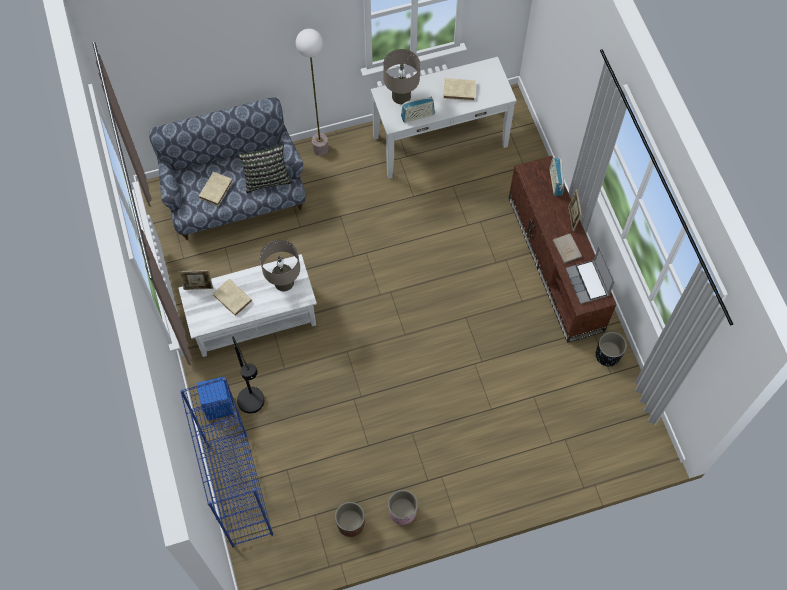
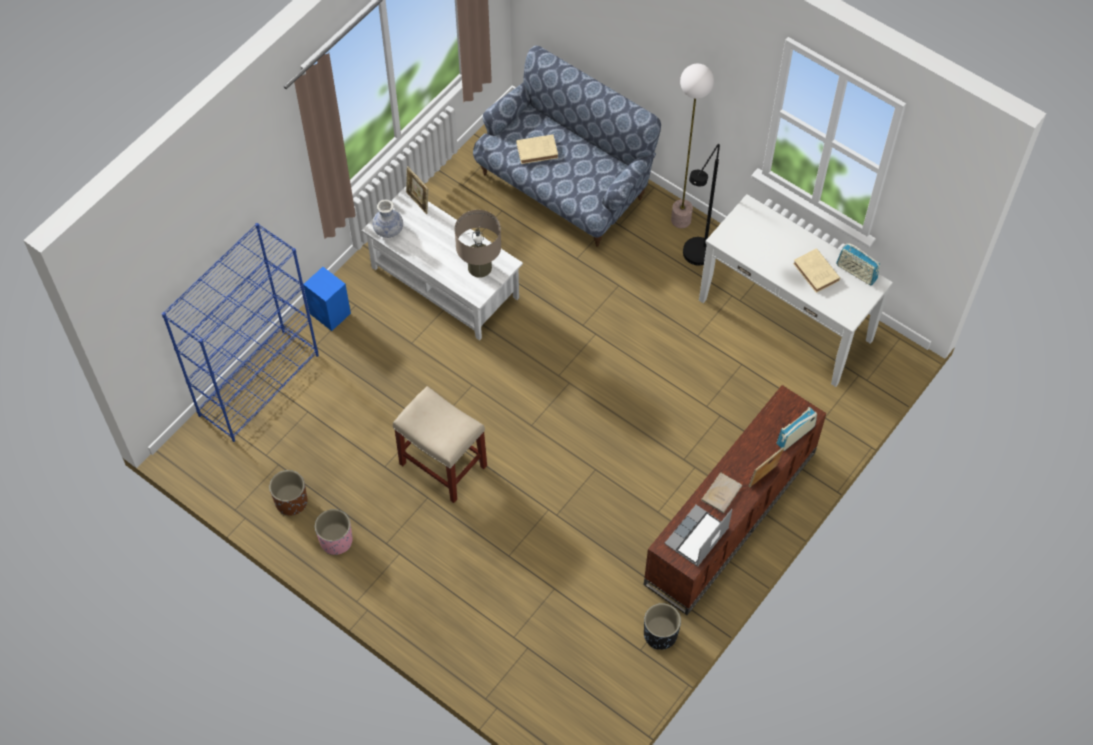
camera: 55 degrees right, 5 degrees down
beige book [212,279,252,316] -> none
black floor lamp [232,337,264,414] -> black floor lamp moved to [683,144,720,266]
pillow [238,144,292,193] -> none
beige table lamp [383,49,420,104] -> none
radio [401,97,435,123] -> radio moved to [836,243,880,285]
none -> vase [372,200,403,238]
none -> beige stool [393,386,487,503]

